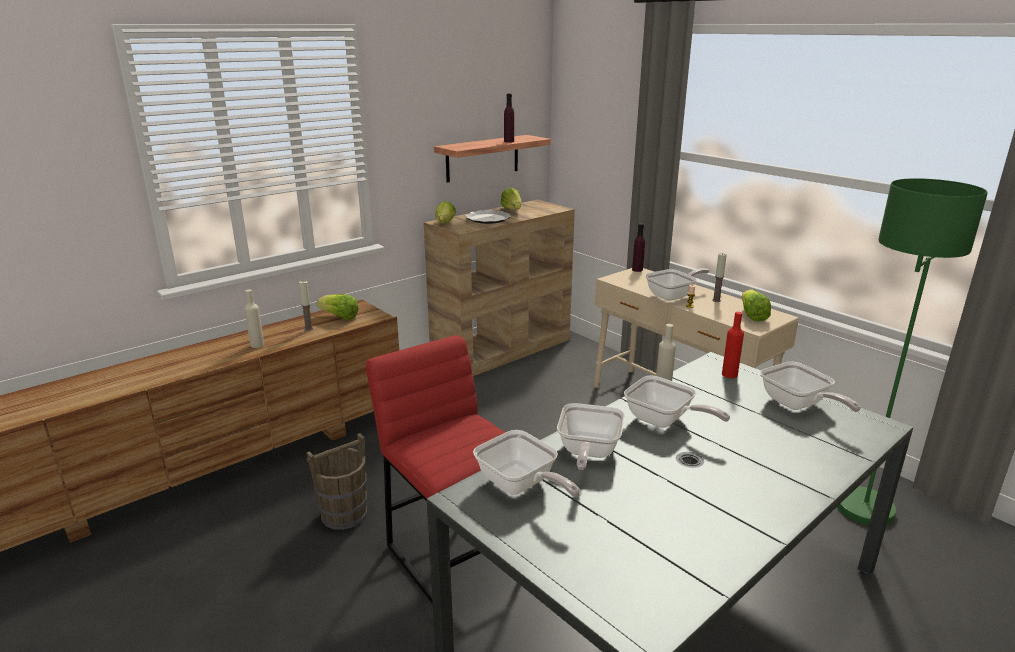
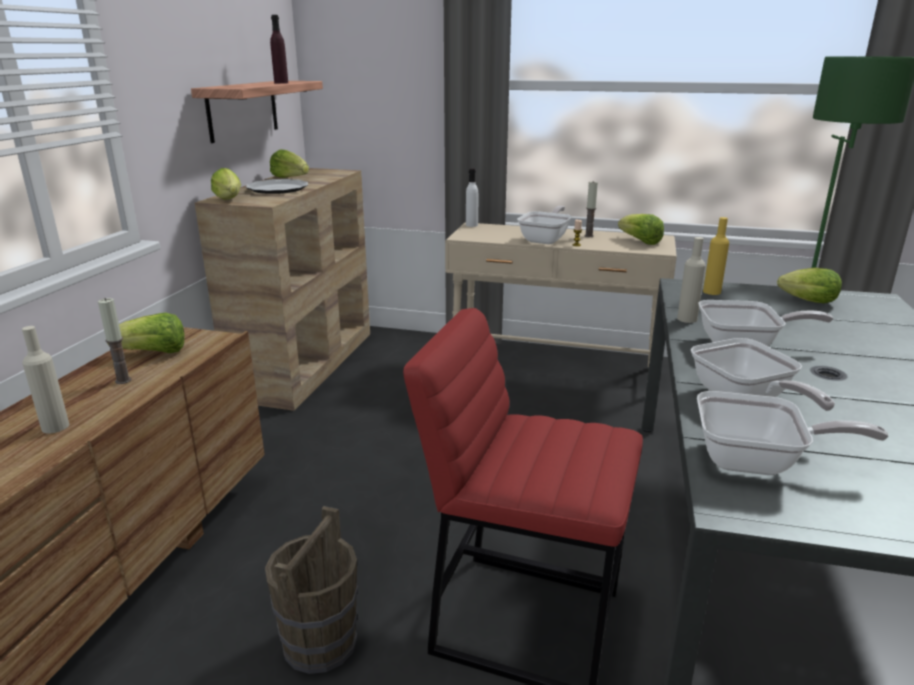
camera: 35 degrees left, 0 degrees up
purple bottle [632,223,645,272] -> white bottle [466,168,478,227]
red bottle [722,312,744,378] -> yellow bottle [703,217,729,295]
frying pan [760,361,861,412] -> lettuce [777,268,842,303]

